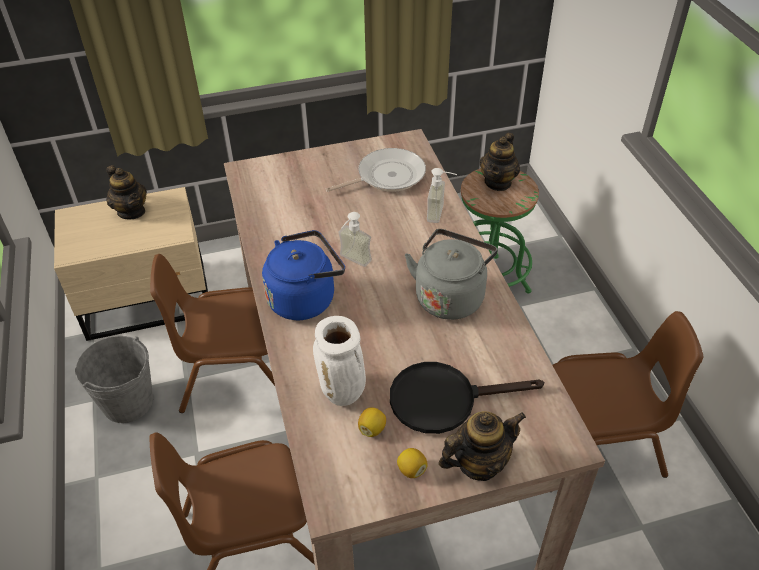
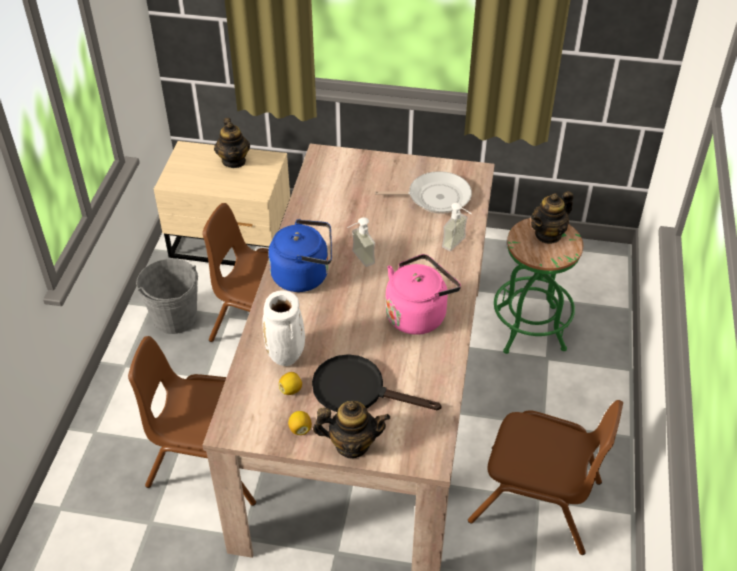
camera: 25 degrees right, 0 degrees up
grey kettle [405,229,498,320] -> pink kettle [385,254,461,335]

